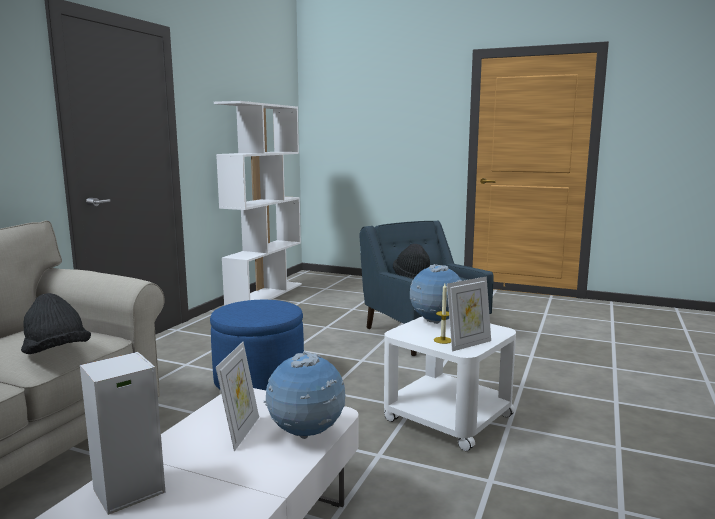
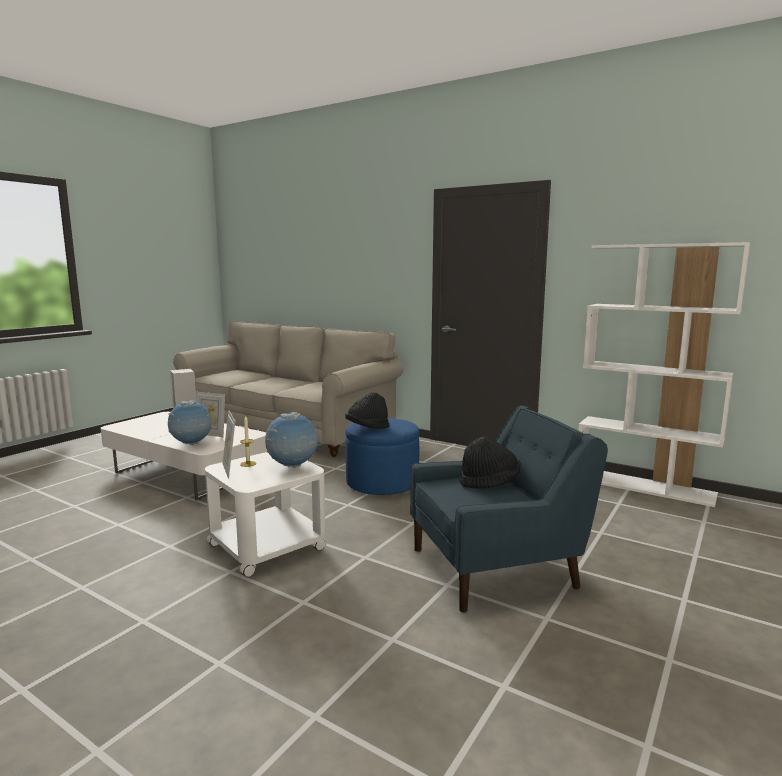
camera: 100 degrees right, 0 degrees up
black hat [21,293,91,354] -> black hat moved to [345,392,389,429]

